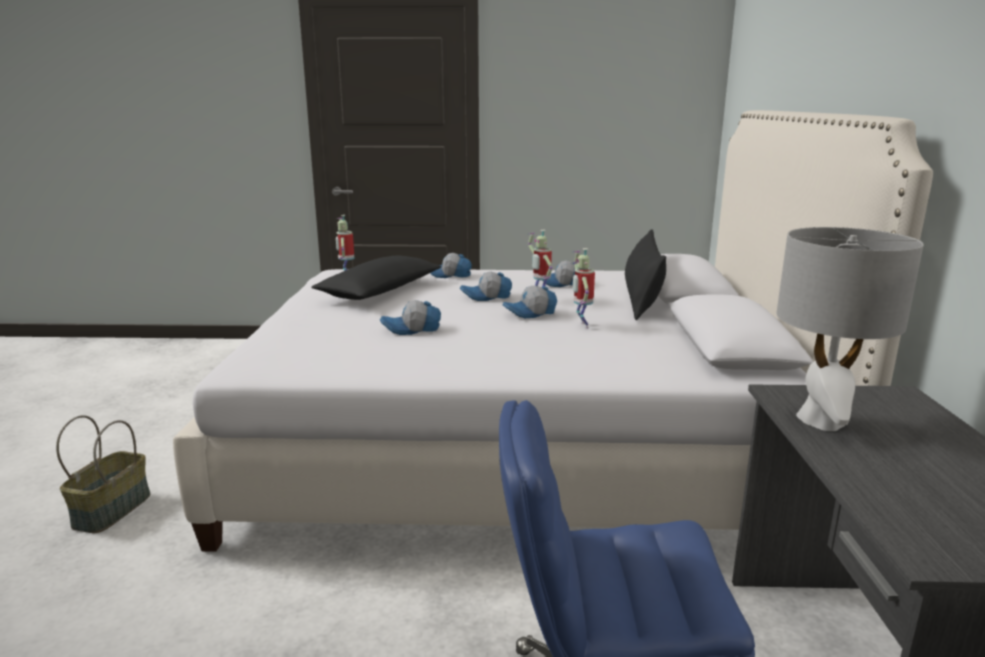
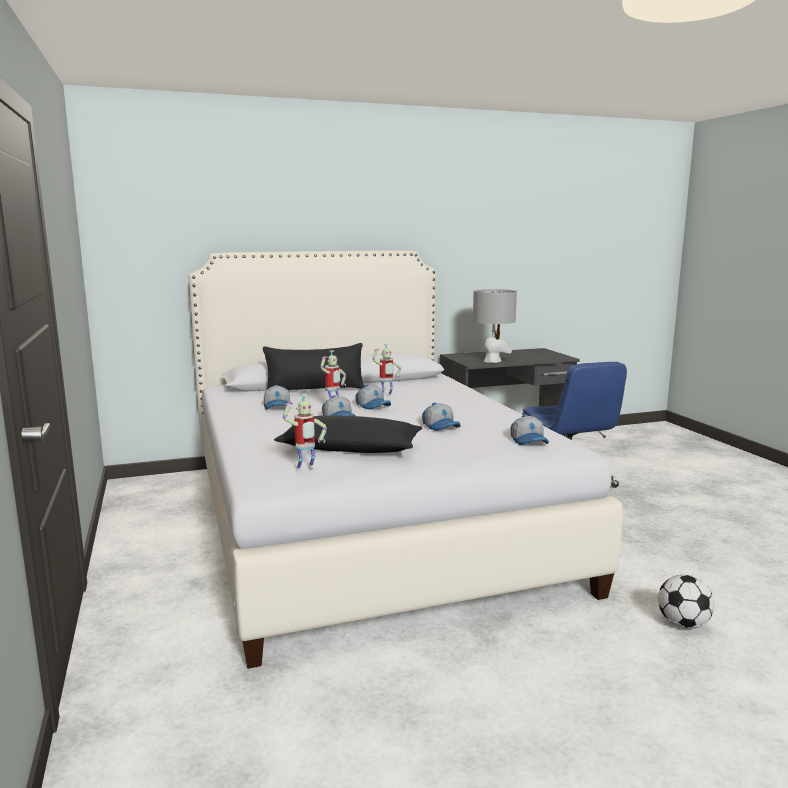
camera: 110 degrees left, 5 degrees down
basket [56,415,151,533] -> none
cap [430,253,472,278] -> cap moved to [511,415,549,445]
none -> football [658,575,714,629]

